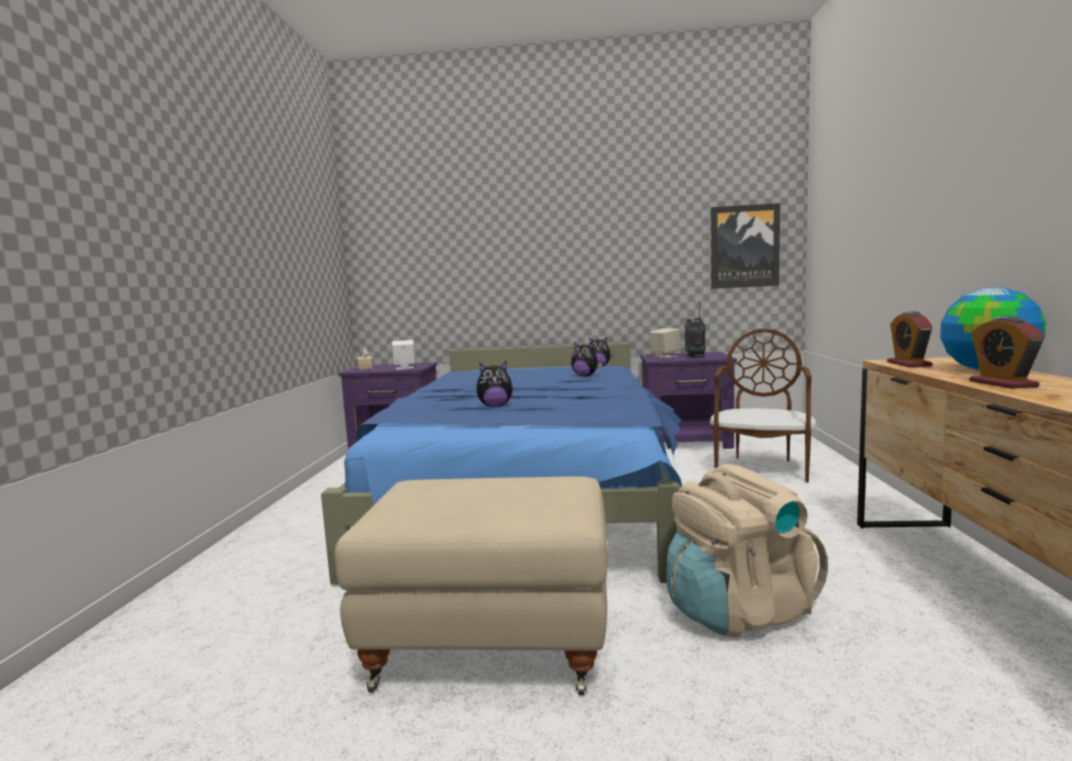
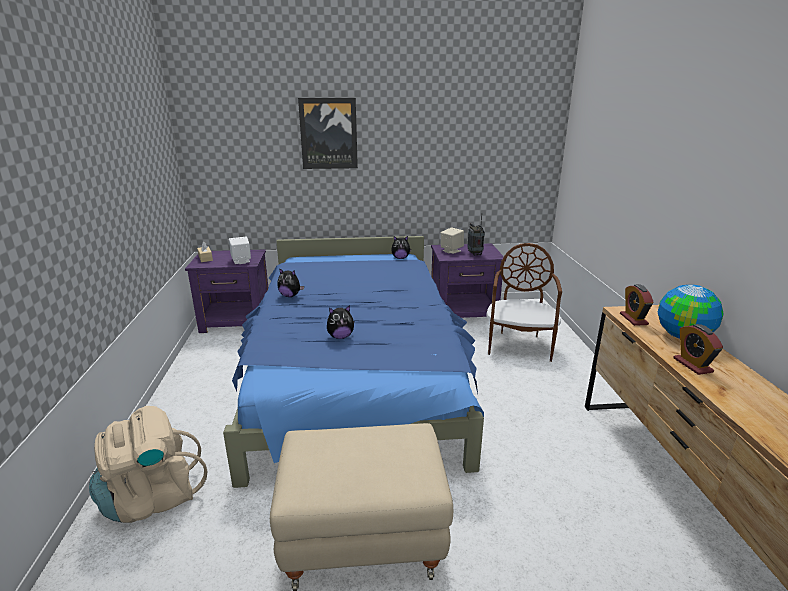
camera: 10 degrees left, 15 degrees up
plush toy [571,342,602,377] -> plush toy moved to [277,268,304,297]
beige backpack [667,464,828,638] -> beige backpack moved to [89,406,208,523]
picture [711,203,780,289] -> picture moved to [298,98,358,169]

